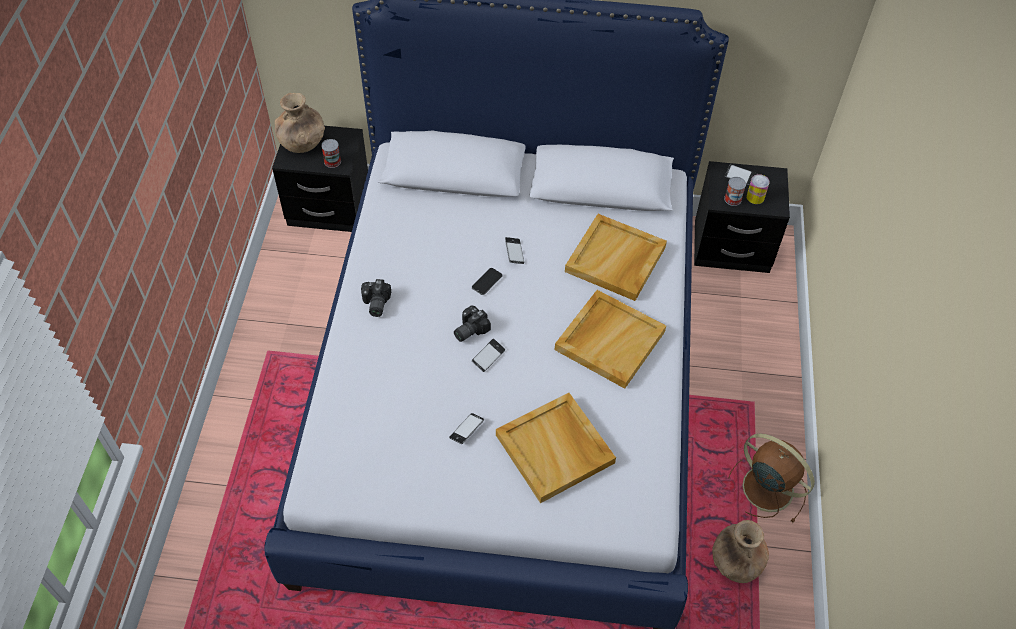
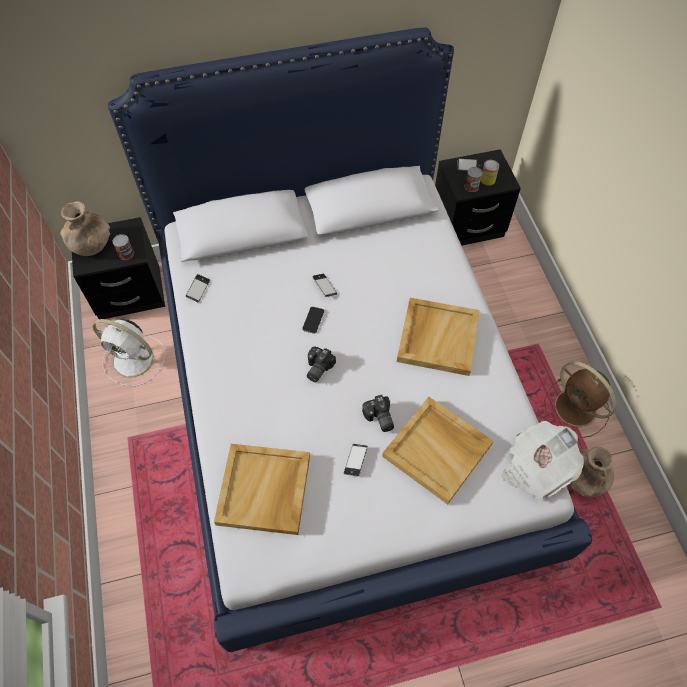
camera: 20 degrees left, 5 degrees up
camera [361,279,391,317] -> camera moved to [362,395,394,432]
phone [472,339,505,372] -> phone moved to [186,274,210,302]
beige tray [565,214,667,301] -> beige tray moved to [214,444,310,535]
brown fan [728,434,815,523] -> brown fan turned 150 degrees counterclockwise [544,361,617,438]
none -> white fan [93,319,165,386]
none -> newspaper [502,421,584,501]

